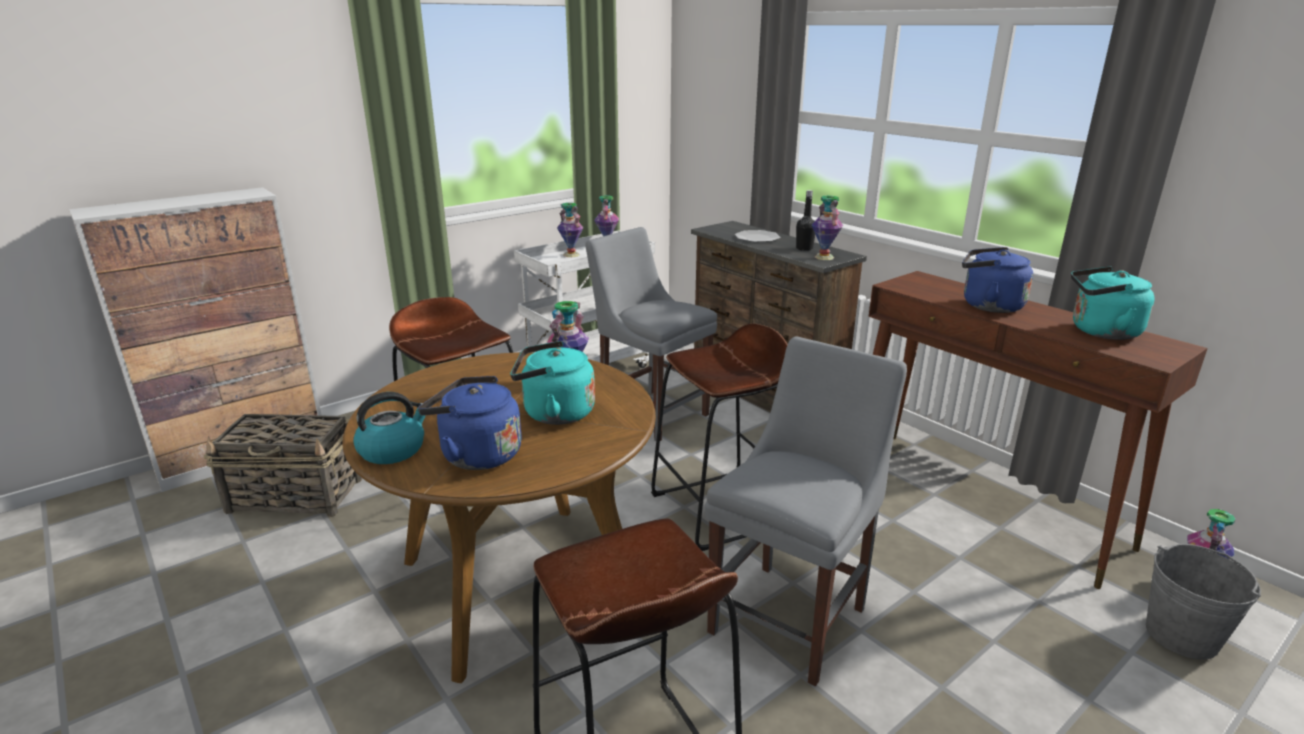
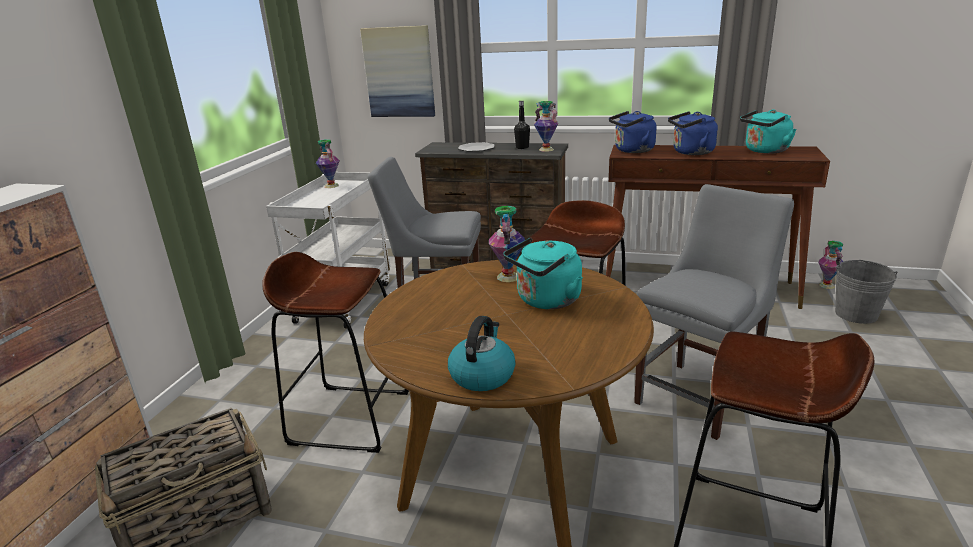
camera: 35 degrees left, 0 degrees up
blue kettle [418,376,522,470] -> blue kettle moved to [609,111,657,153]
vase [557,203,583,257] -> none
grey chair [705,336,907,687] -> grey chair turned 45 degrees clockwise [634,184,794,440]
none -> picture [360,25,435,117]

